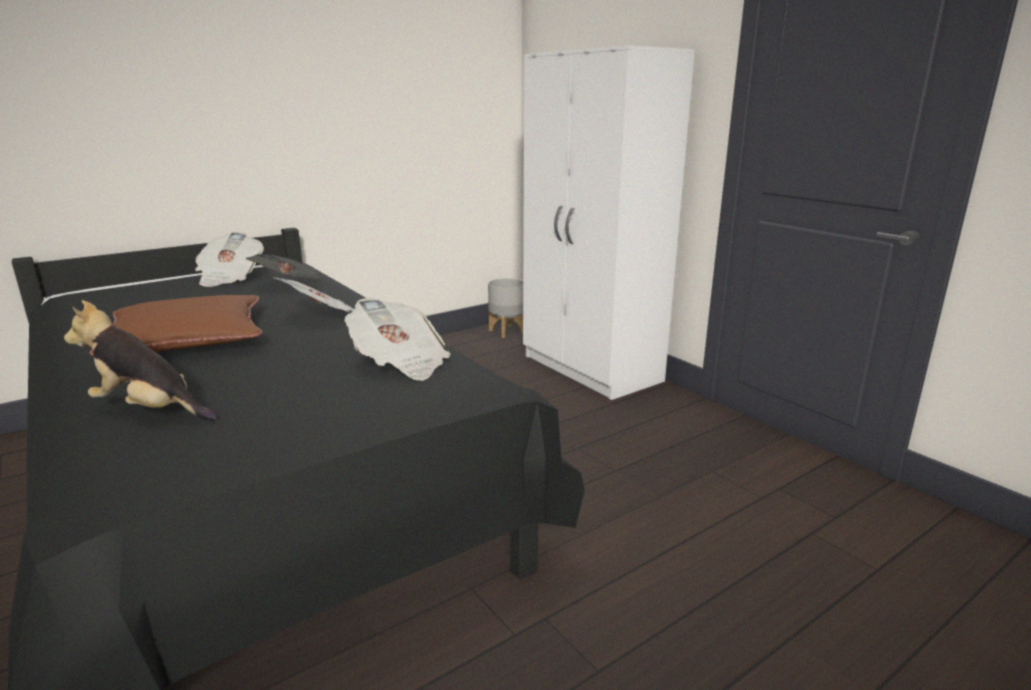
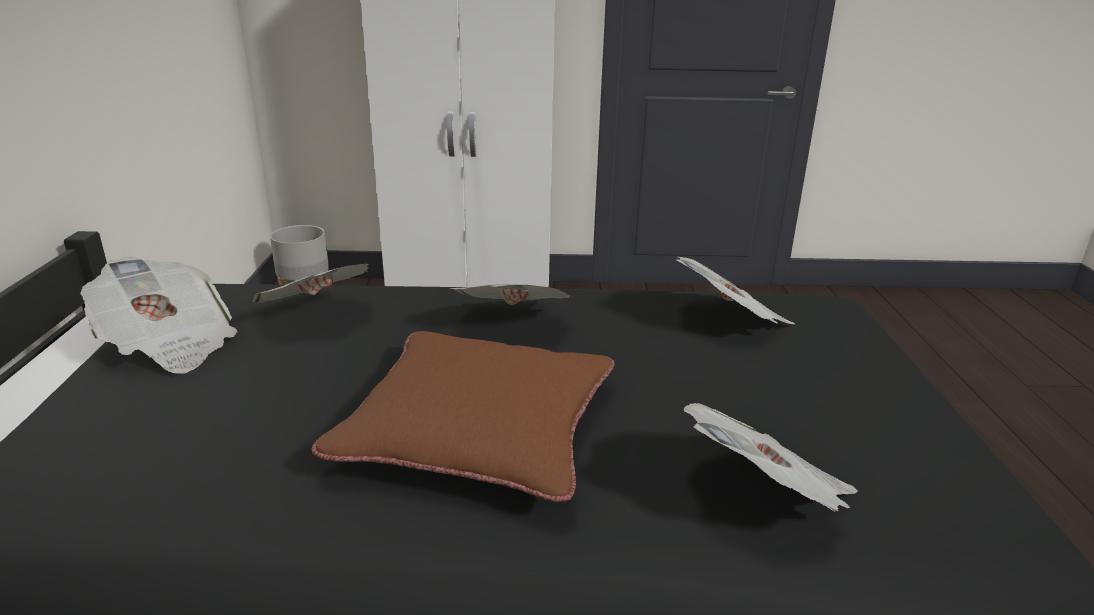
camera: 55 degrees left, 5 degrees up
plush toy [64,300,217,420] -> newspaper [684,403,858,512]

